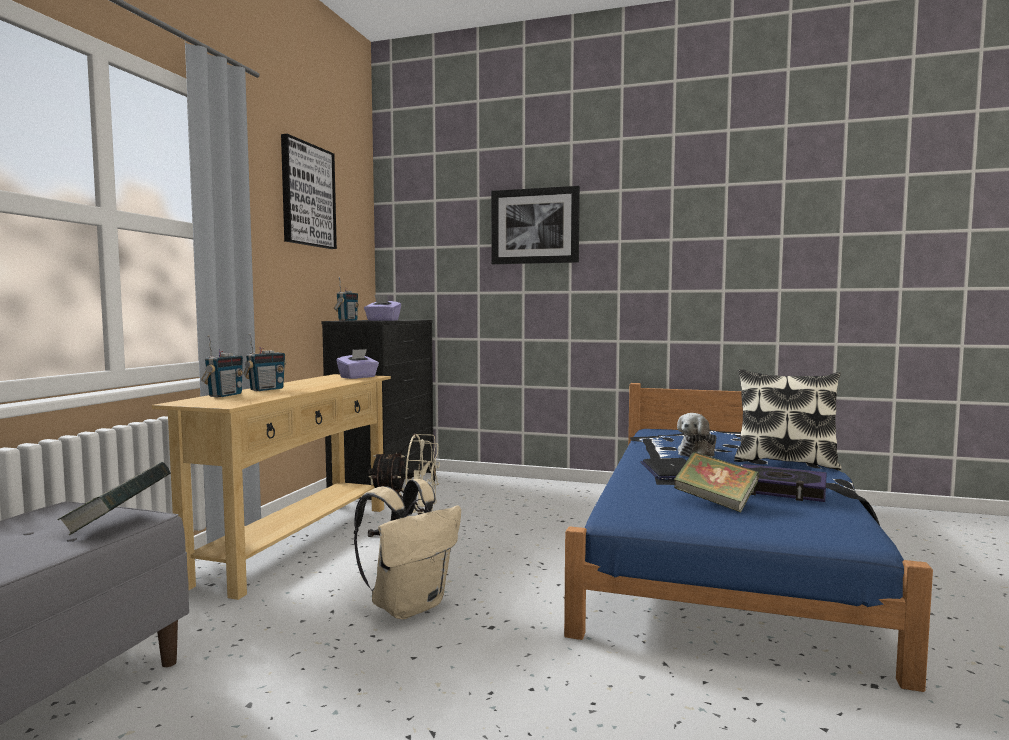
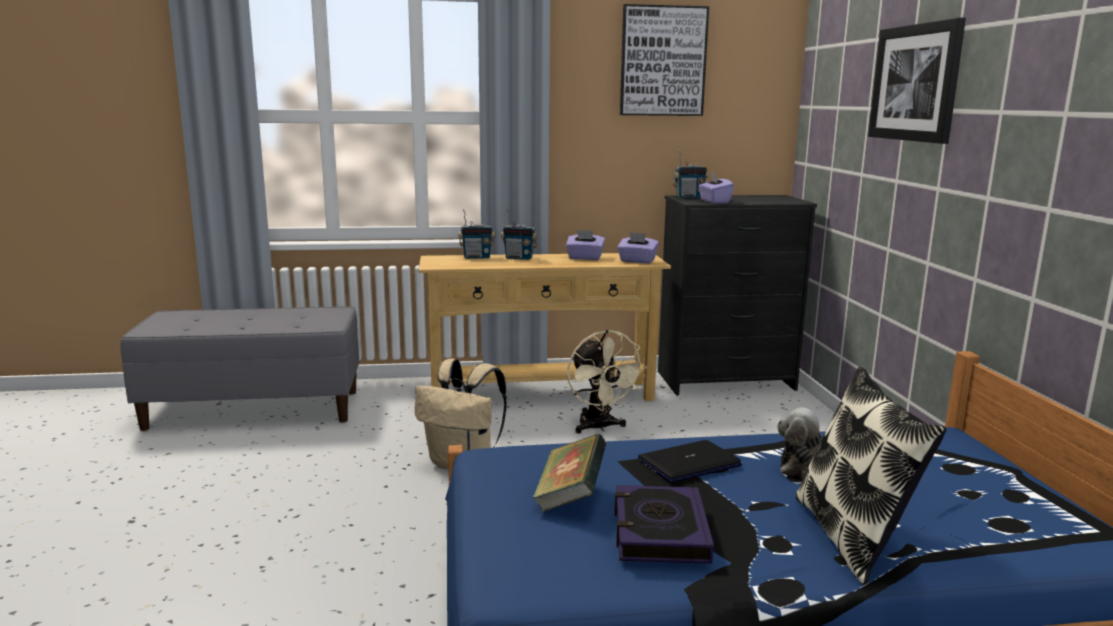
camera: 65 degrees right, 10 degrees up
book [57,462,171,535] -> none
none -> purple tissue box [566,230,605,260]

